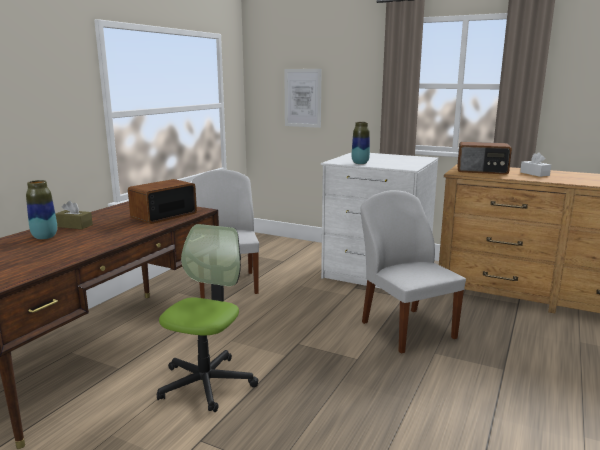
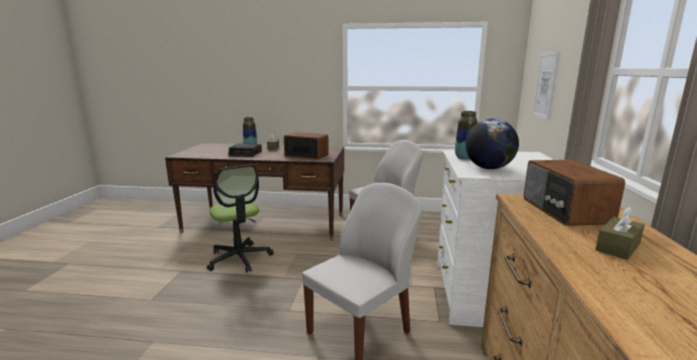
camera: 70 degrees right, 0 degrees up
office chair [157,224,258,412] -> office chair turned 60 degrees clockwise [207,165,274,272]
white tissue box [520,152,551,177] -> brown tissue box [595,207,645,260]
none -> alarm clock [229,143,262,157]
none -> globe [465,119,519,169]

